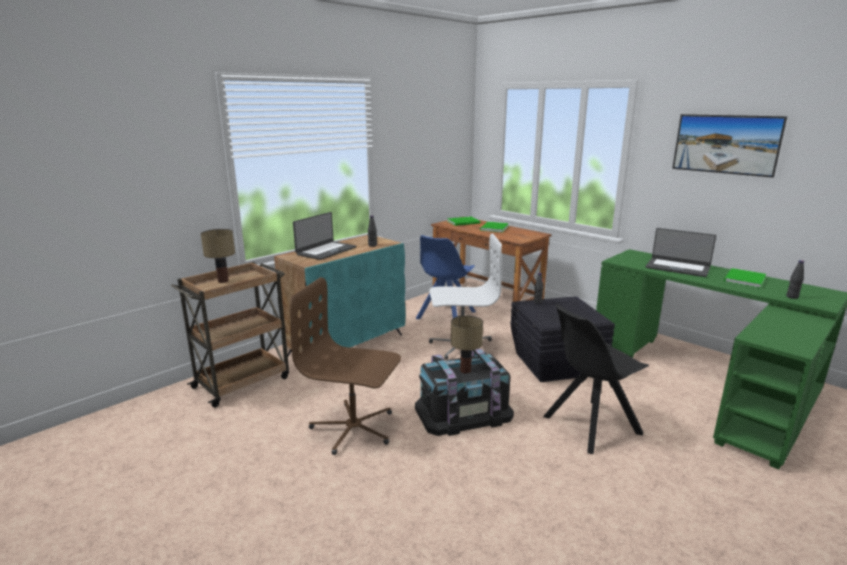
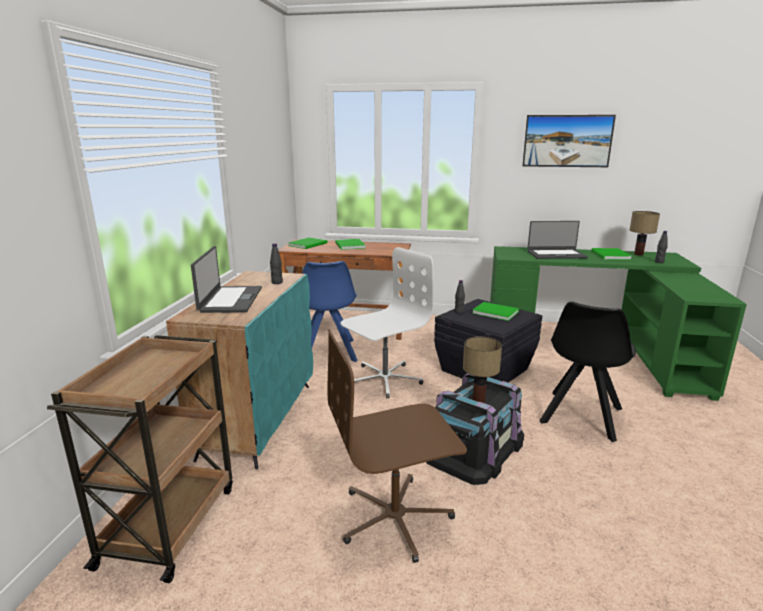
camera: 35 degrees left, 0 degrees up
table lamp [201,229,235,283] -> table lamp moved to [630,211,660,256]
none -> green book [473,302,519,321]

